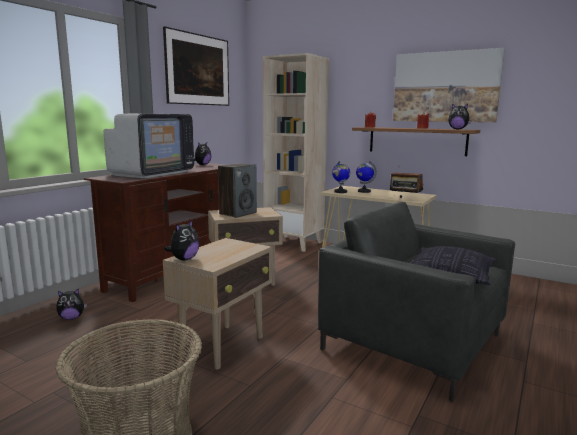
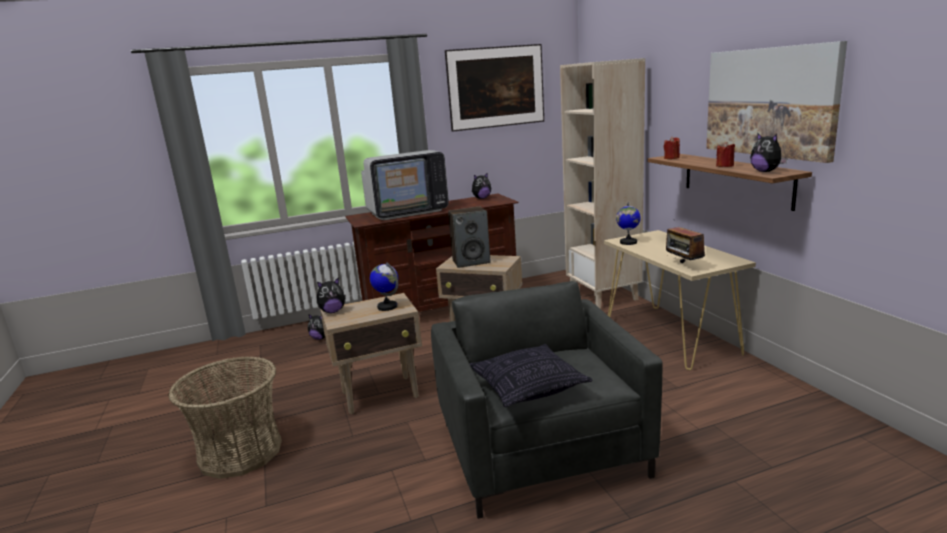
camera: 40 degrees right, 5 degrees up
globe [356,161,377,193] -> globe moved to [370,262,398,311]

